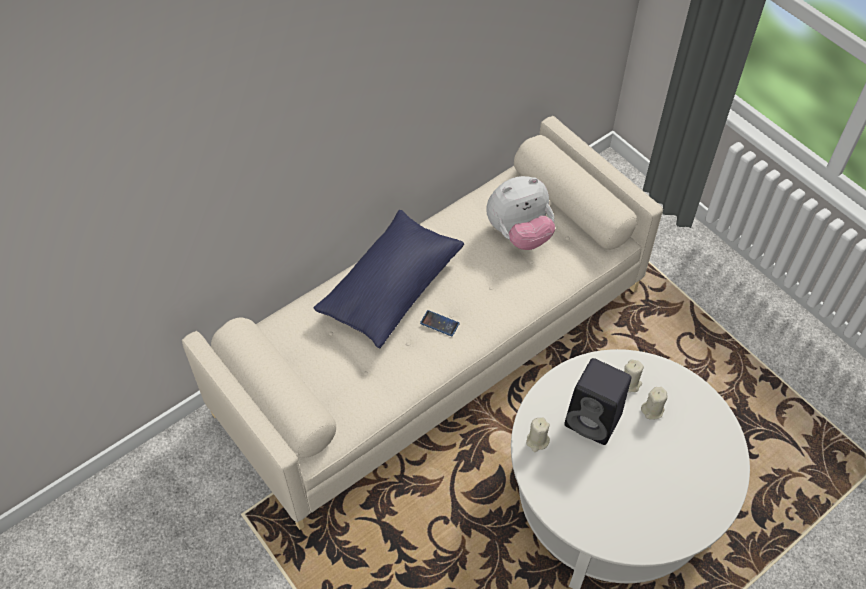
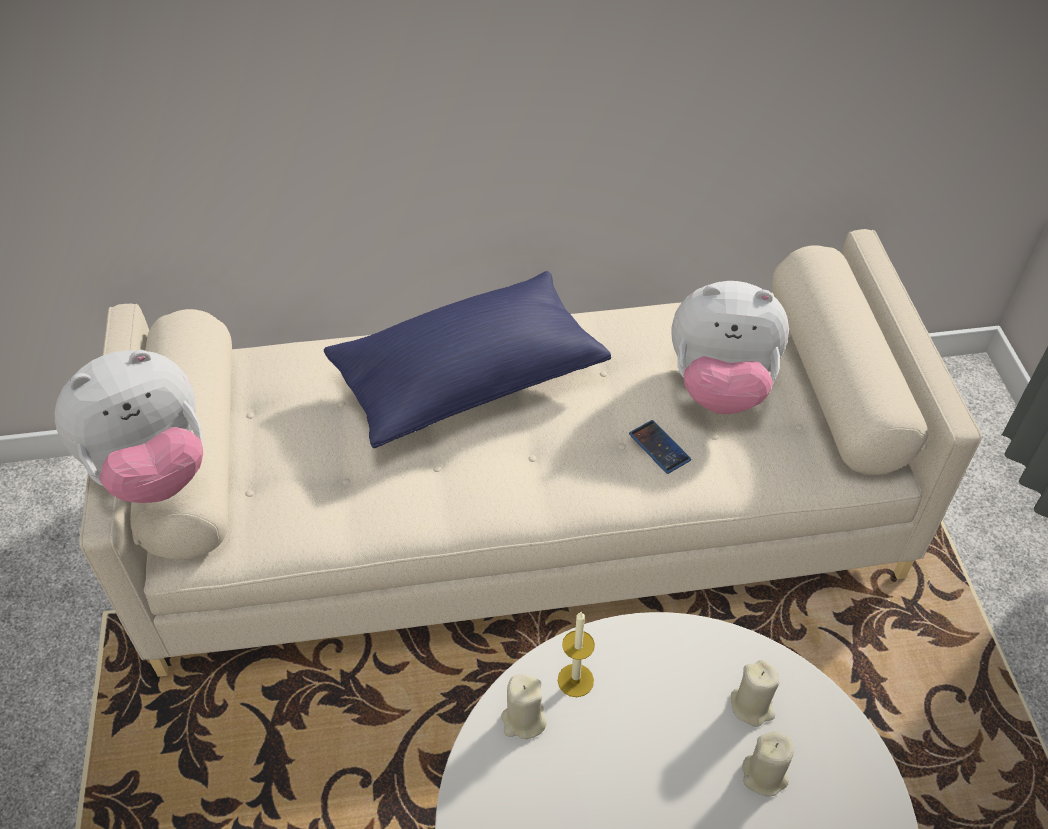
camera: 30 degrees right, 5 degrees down
phone [420,310,460,336] -> phone moved to [629,420,691,474]
black speaker [564,358,631,445] -> none
none -> plush toy [55,350,203,503]
none -> candle [558,612,595,697]

